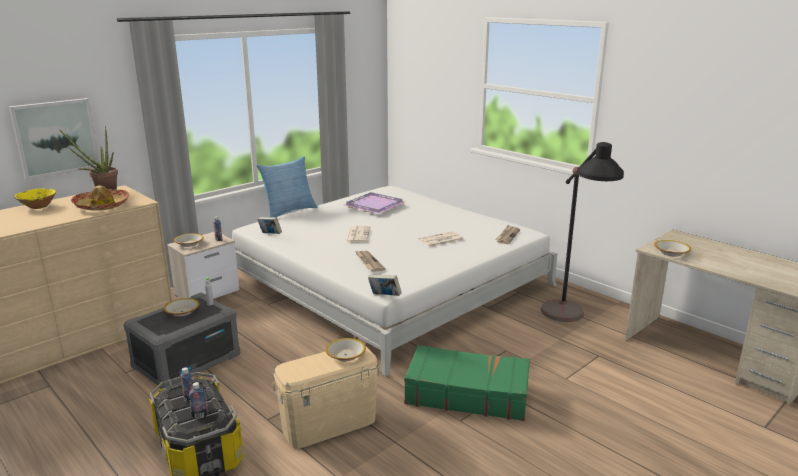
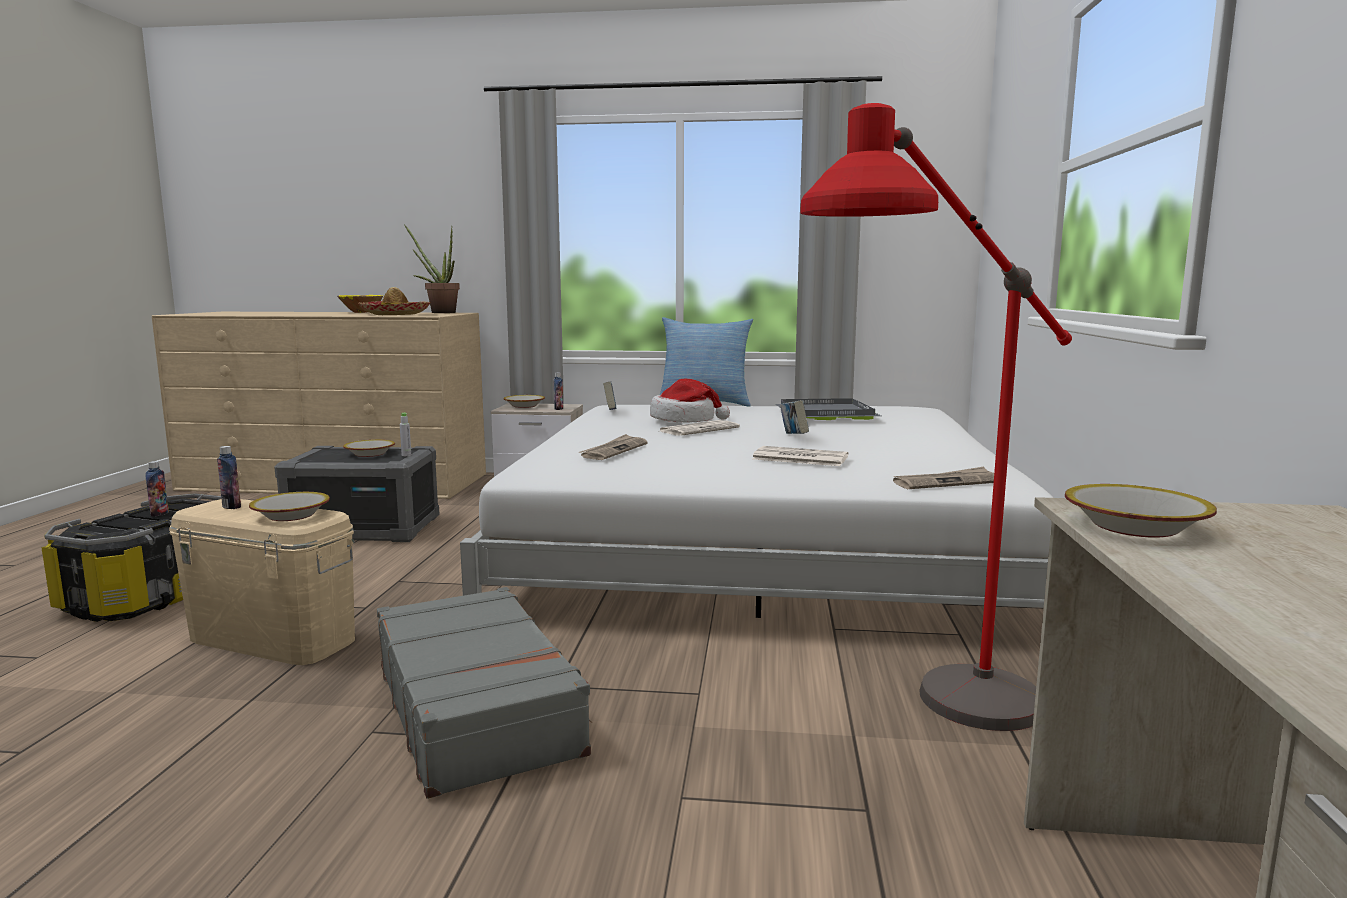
camera: 50 degrees right, 10 degrees down
picture [9,98,100,180] -> none
bottle [189,382,208,419] -> bottle moved to [217,446,241,509]
purple tray [343,192,405,214] -> grey tray [775,398,881,420]
book [368,275,402,296] -> book moved to [780,400,809,434]
green suitcase [404,345,530,421] -> grey suitcase [377,587,593,799]
black floor lamp [541,142,624,322] -> red floor lamp [801,103,1072,731]
none -> hat [650,379,730,423]

